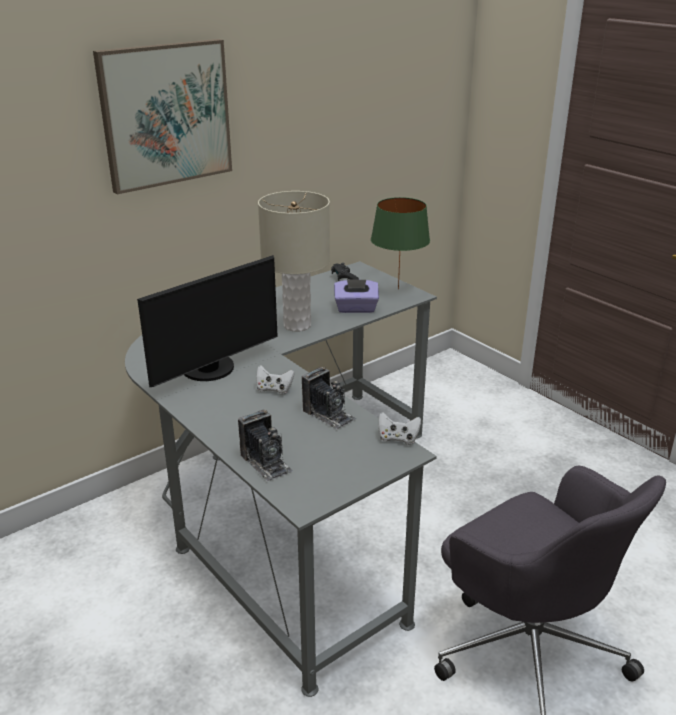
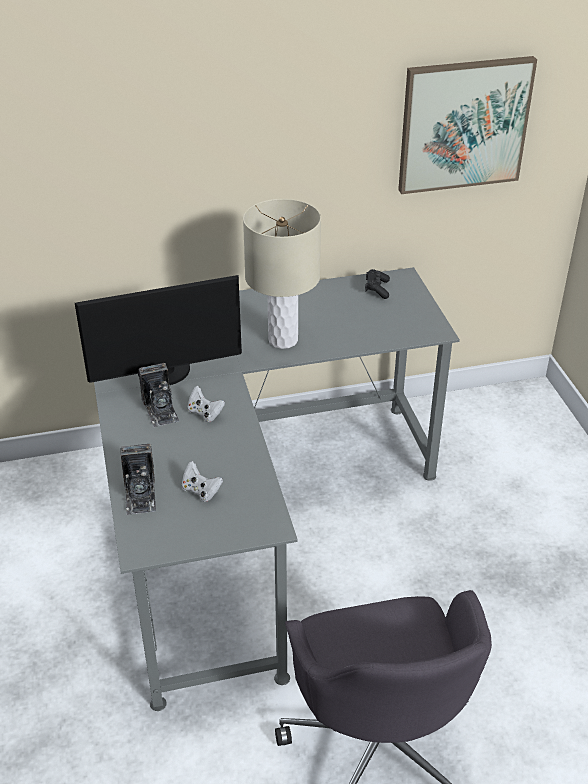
camera: 25 degrees right, 10 degrees up
picture [93,39,232,194] -> picture moved to [398,56,537,194]
camera [302,367,356,430] -> camera moved to [138,363,179,427]
purple tissue box [334,279,379,313] -> none
green table lamp [371,197,430,289] -> none
white game controller [378,412,421,445] -> white game controller moved to [182,461,223,502]

